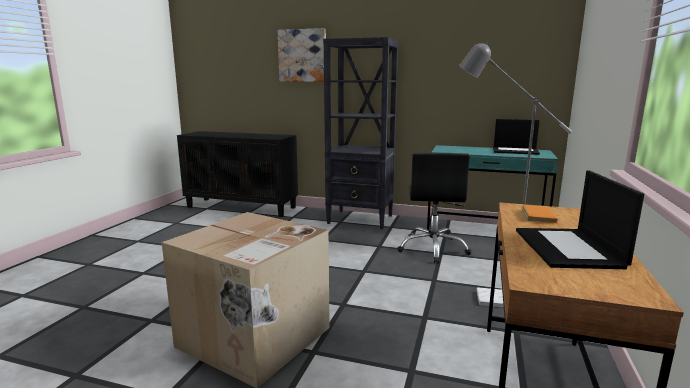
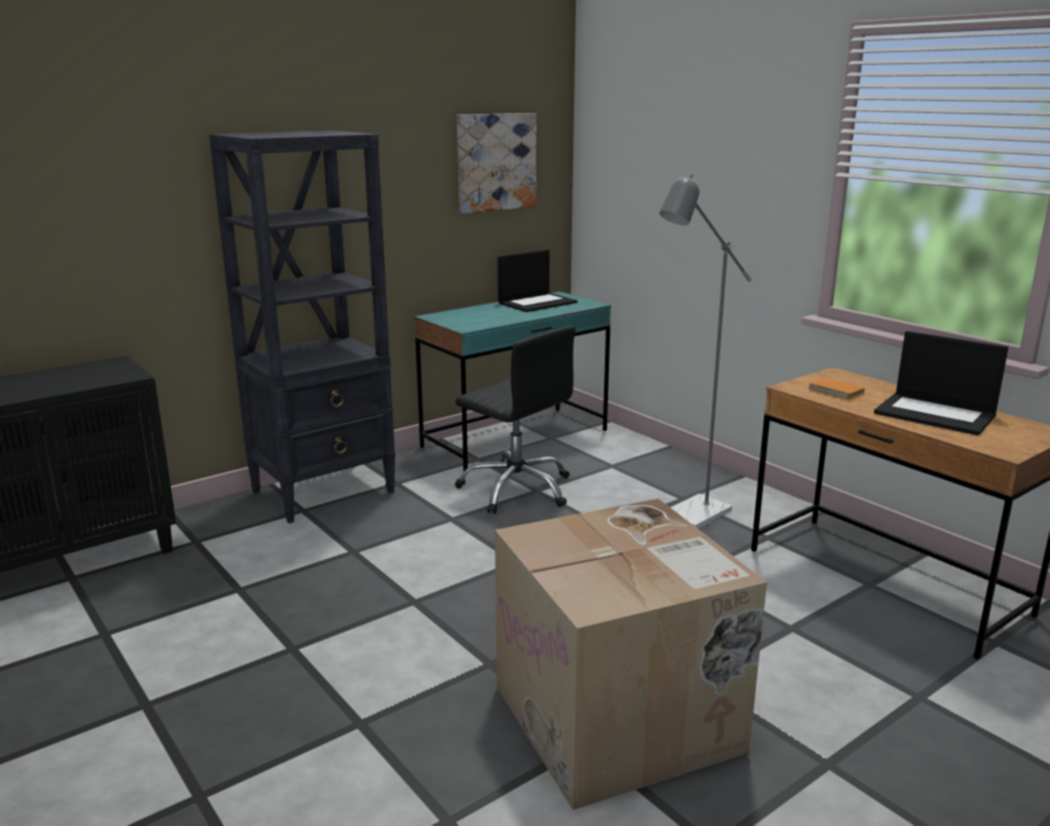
camera: 55 degrees left, 5 degrees up
picture [278,28,326,82] -> picture moved to [457,113,536,214]

